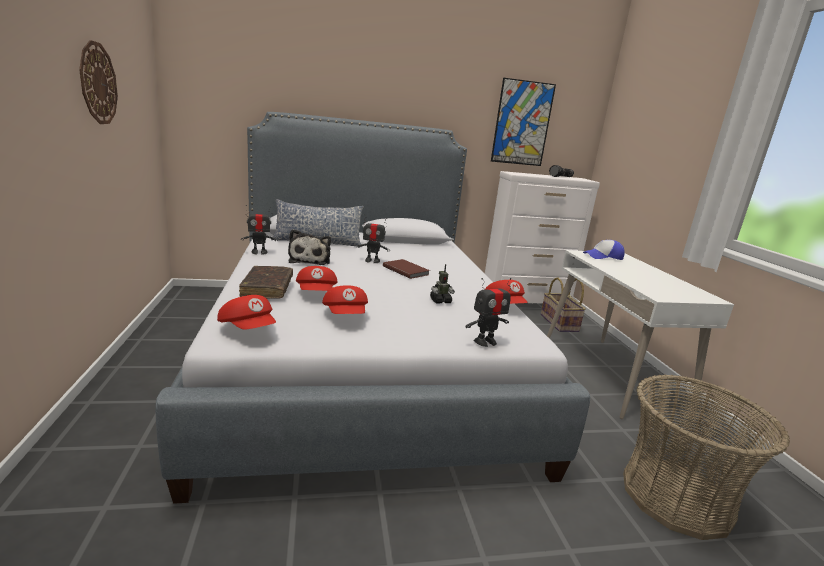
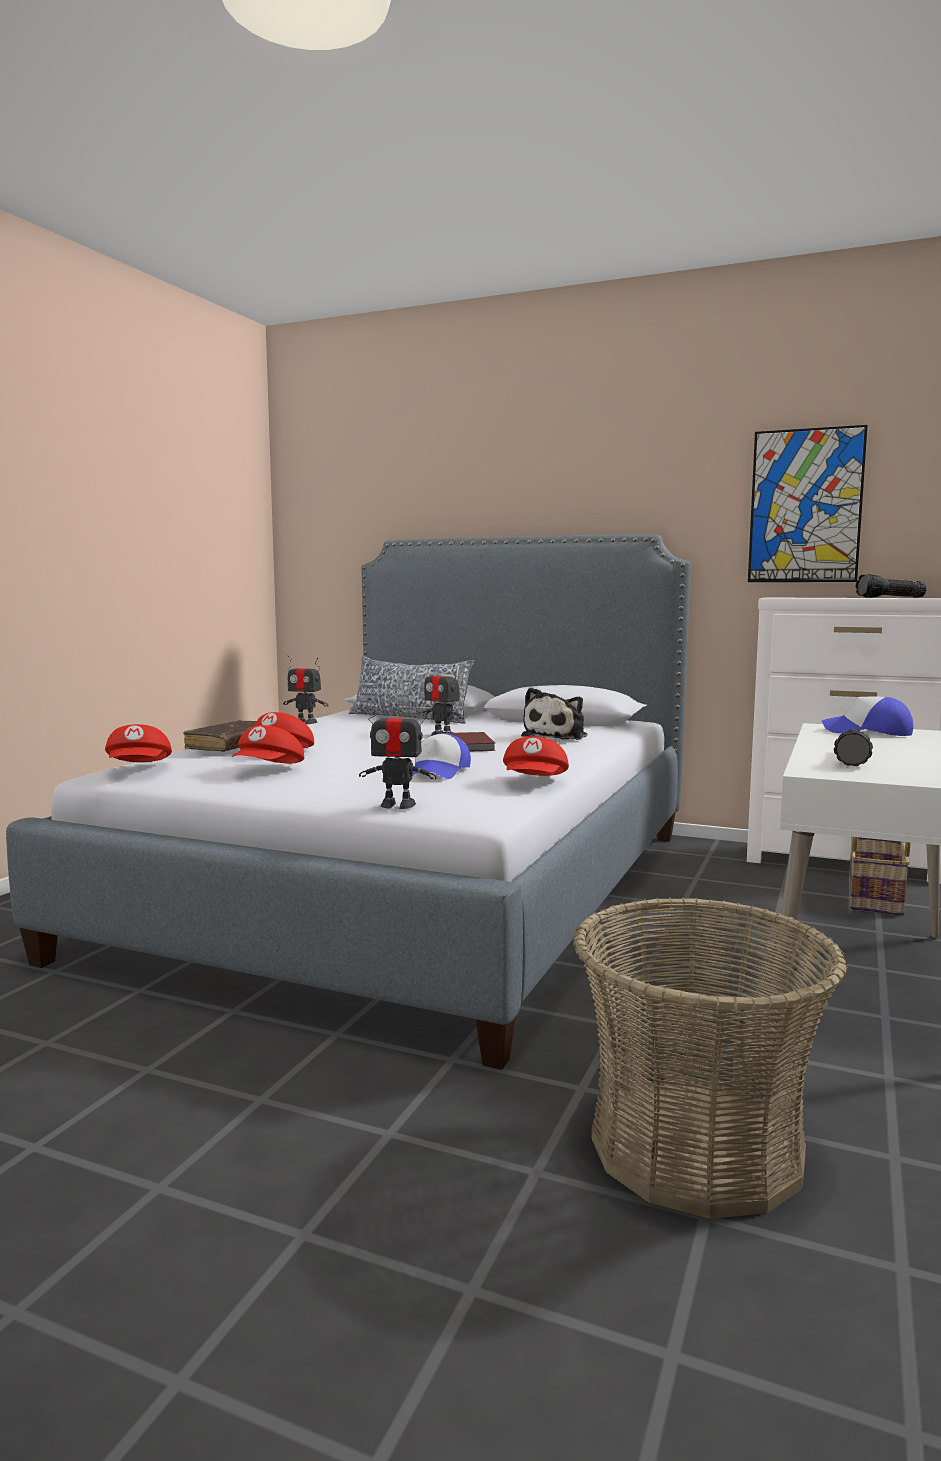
camera: 35 degrees right, 10 degrees down
wall clock [79,40,118,124] -> none
plush toy [288,229,331,265] -> plush toy moved to [521,688,587,740]
toy robot [430,264,455,303] -> cap [412,733,471,779]
none -> flashlight [834,729,873,766]

